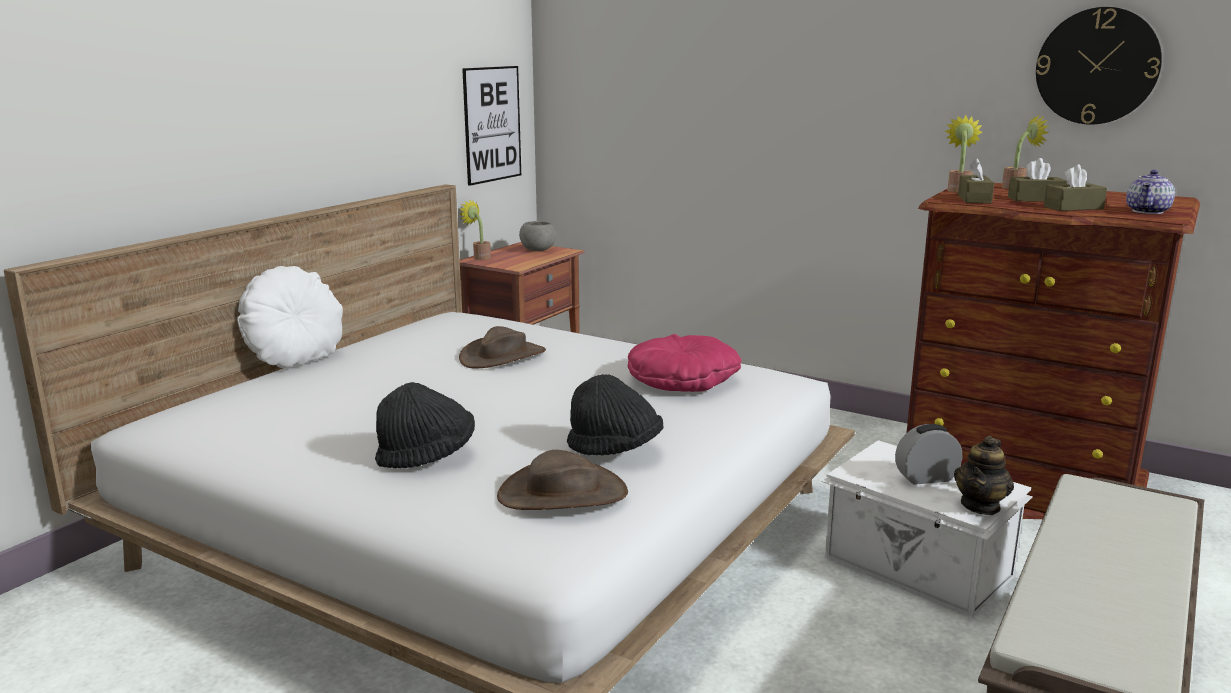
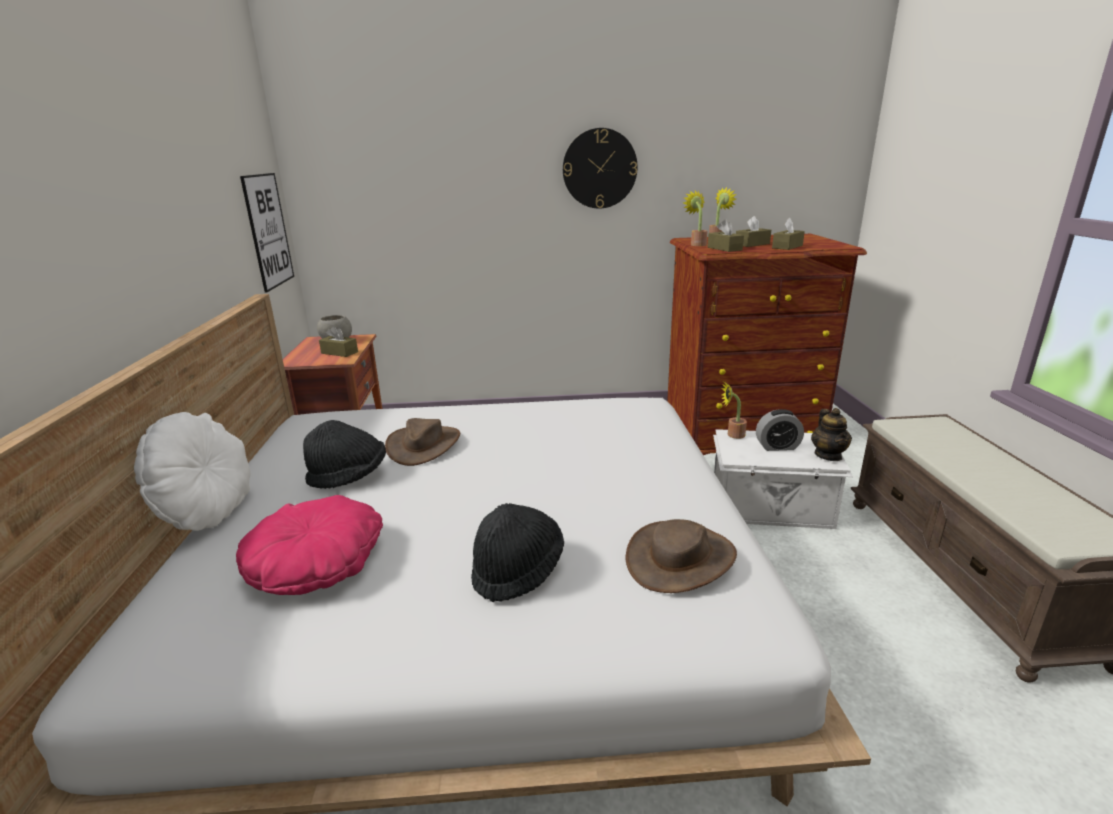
camera: 35 degrees left, 5 degrees up
potted plant [459,199,491,260] -> potted plant moved to [721,381,747,439]
black hat [567,374,664,455] -> black hat moved to [303,420,386,489]
pink pillow [628,334,741,392] -> pink pillow moved to [236,495,383,595]
alarm clock [895,424,962,485] -> alarm clock turned 135 degrees counterclockwise [756,409,804,451]
wall clock [1036,7,1162,125] -> wall clock moved to [563,128,638,209]
teapot [1126,170,1175,214] -> none
none -> brown tissue box [319,326,358,357]

